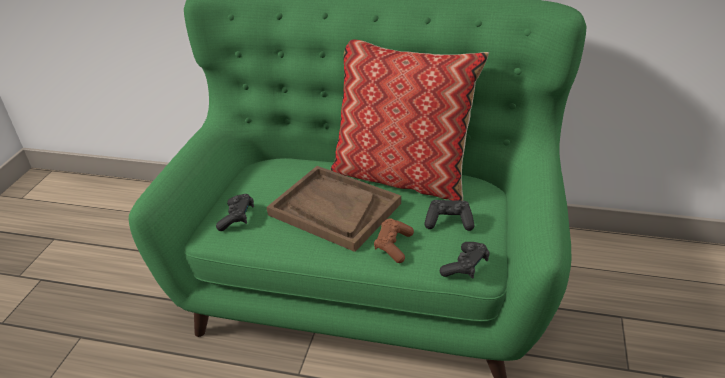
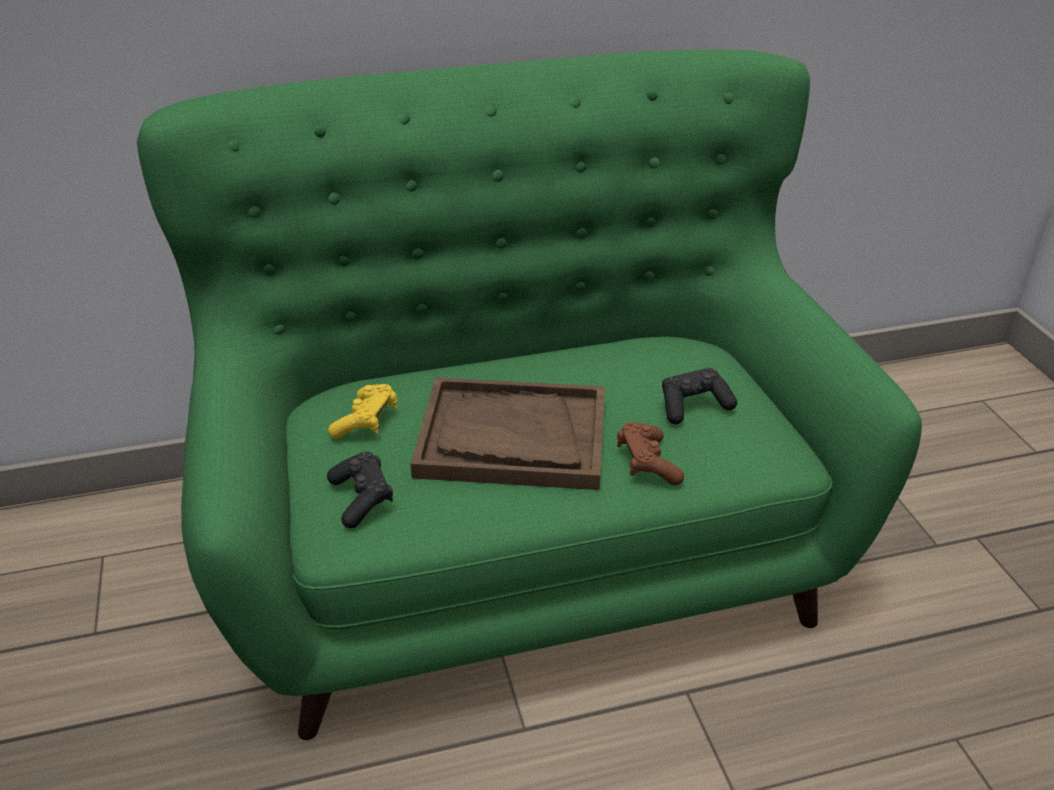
camera: 30 degrees left, 0 degrees up
pillow [330,39,489,201] -> none
black game controller [440,242,490,278] -> none
none -> yellow game controller [328,384,397,439]

